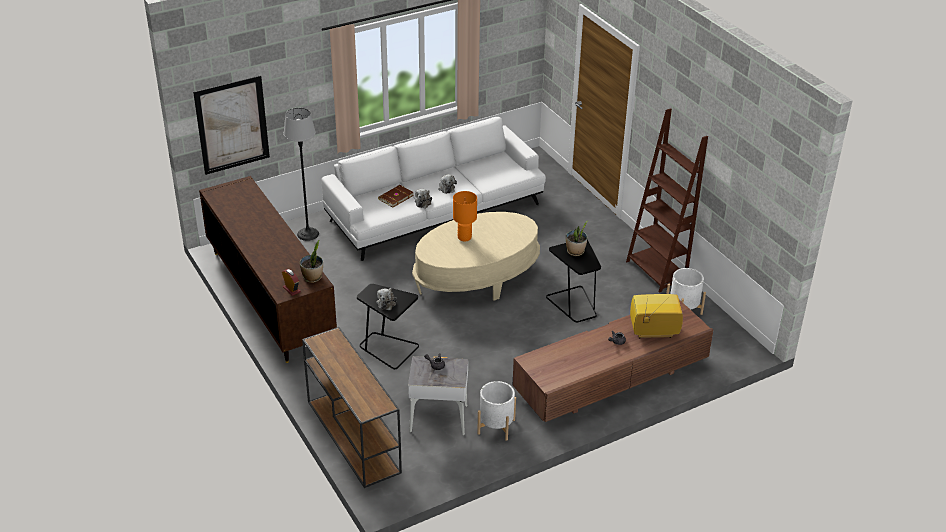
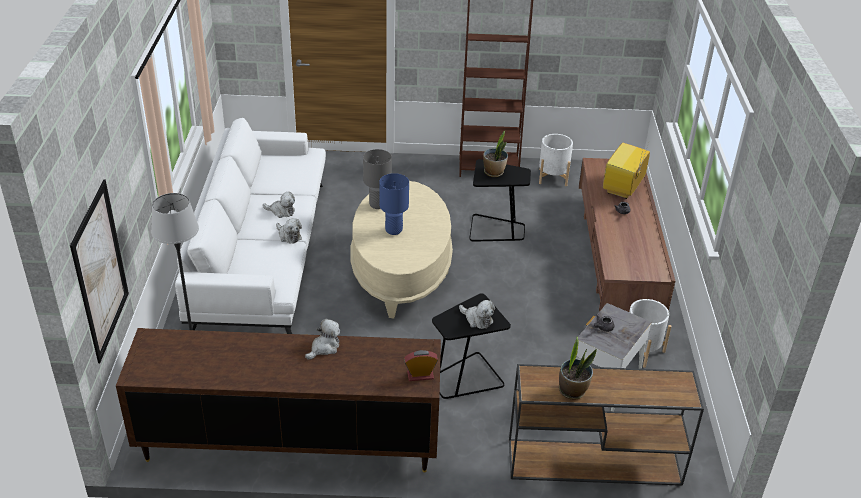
camera: 60 degrees left, 0 degrees up
potted plant [300,240,323,283] -> potted plant moved to [559,337,597,399]
brown book [378,185,414,207] -> none
orange table lamp [453,191,477,242] -> blue table lamp [379,173,409,235]
none -> plush toy [305,319,340,359]
none -> grey table lamp [363,149,392,209]

